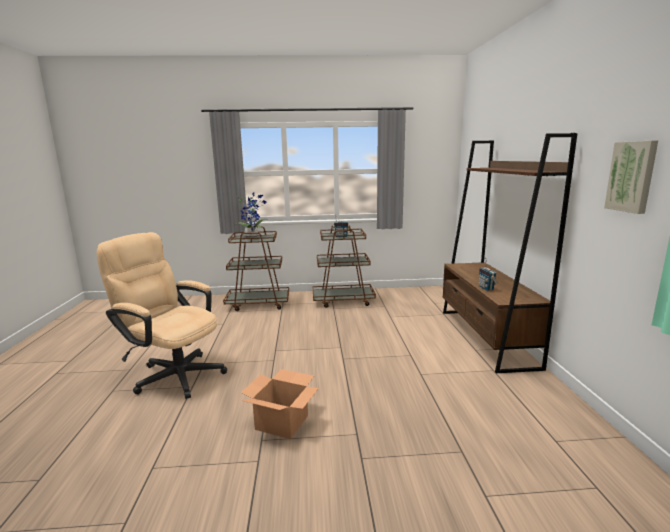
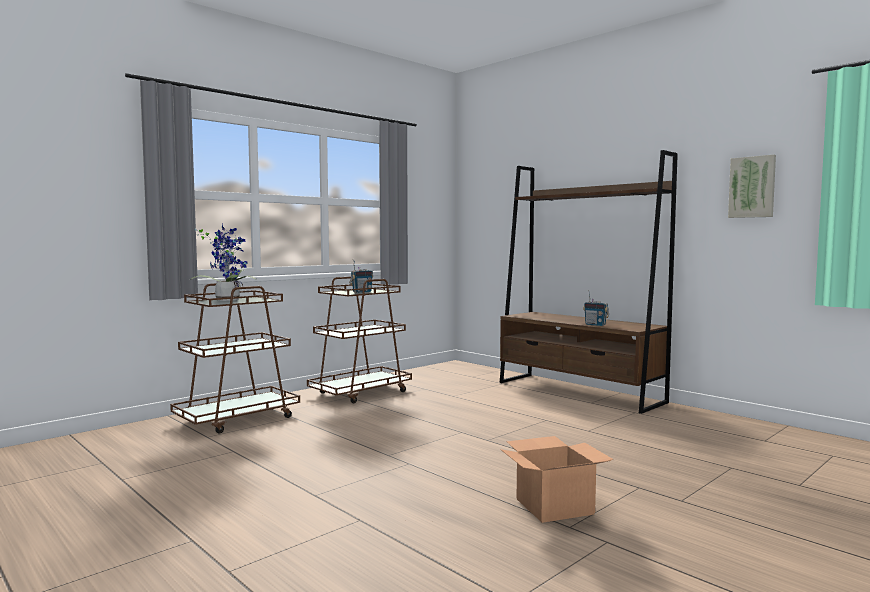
camera: 40 degrees left, 10 degrees down
beige office chair [97,232,227,399] -> none

